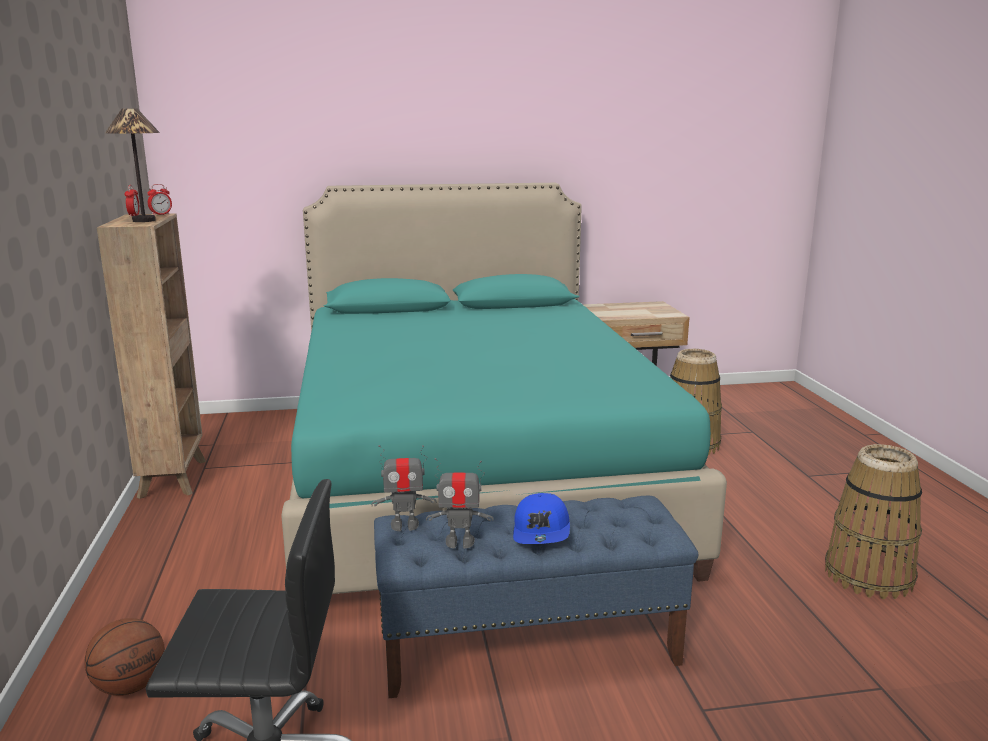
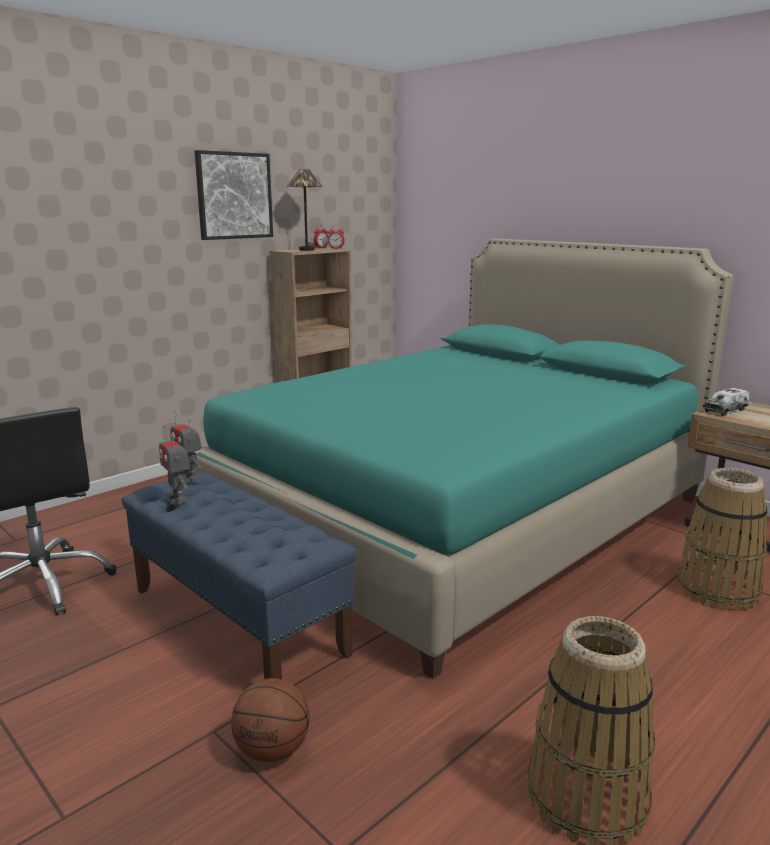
camera: 55 degrees right, 0 degrees up
basketball [84,618,165,696] -> basketball moved to [231,678,310,762]
blue cap [513,493,570,544] -> none
none -> picture [195,150,273,240]
none -> toy truck [704,388,749,416]

